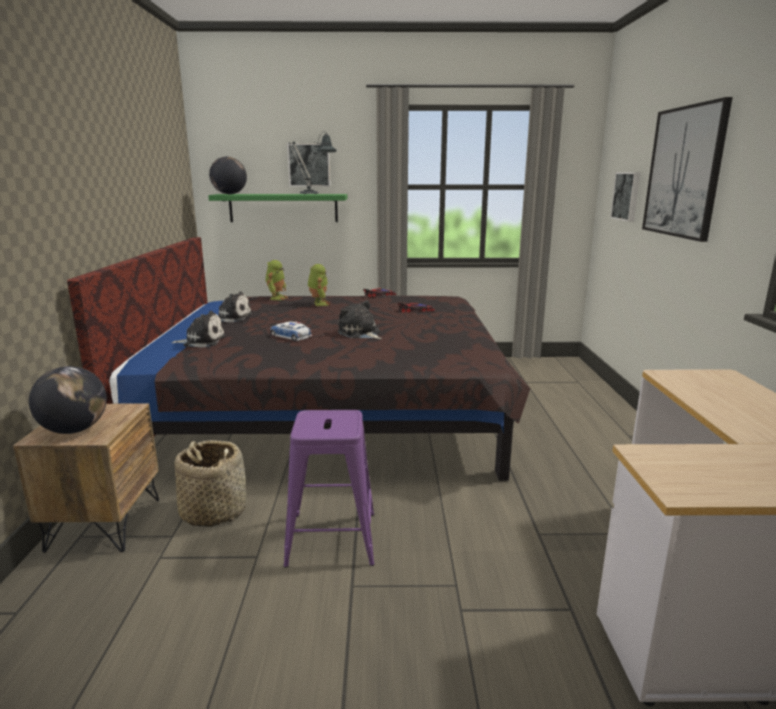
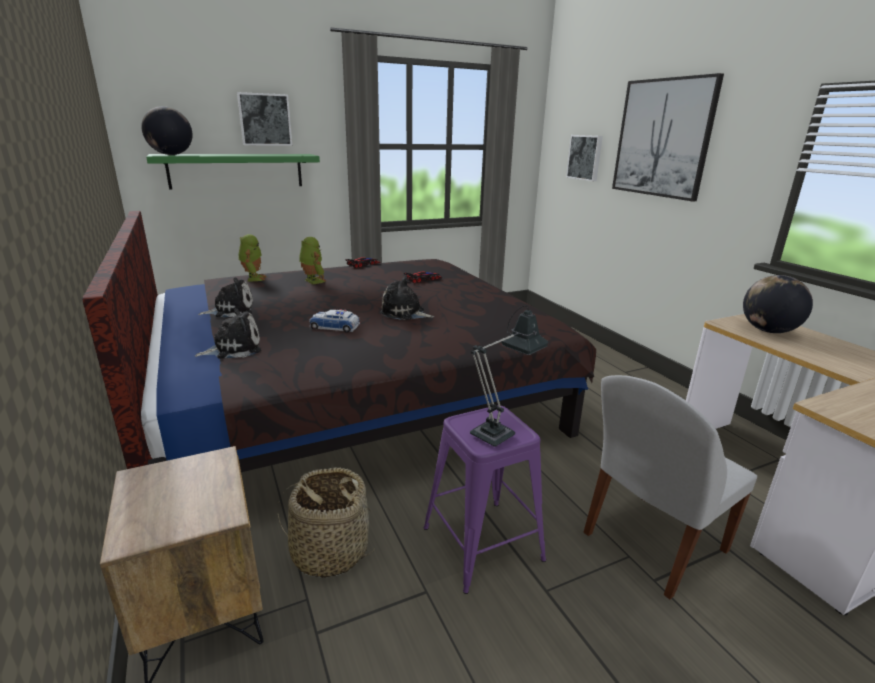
camera: 25 degrees left, 5 degrees up
globe [29,366,107,434] -> globe moved to [743,275,813,333]
table lamp [289,131,336,195] -> table lamp moved to [470,305,549,447]
none -> white chair [584,375,757,600]

